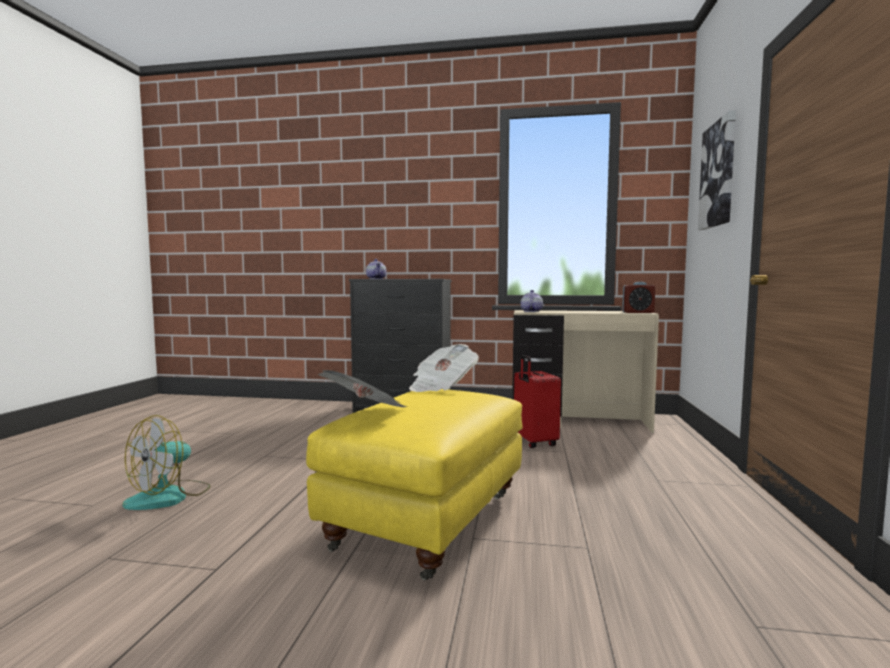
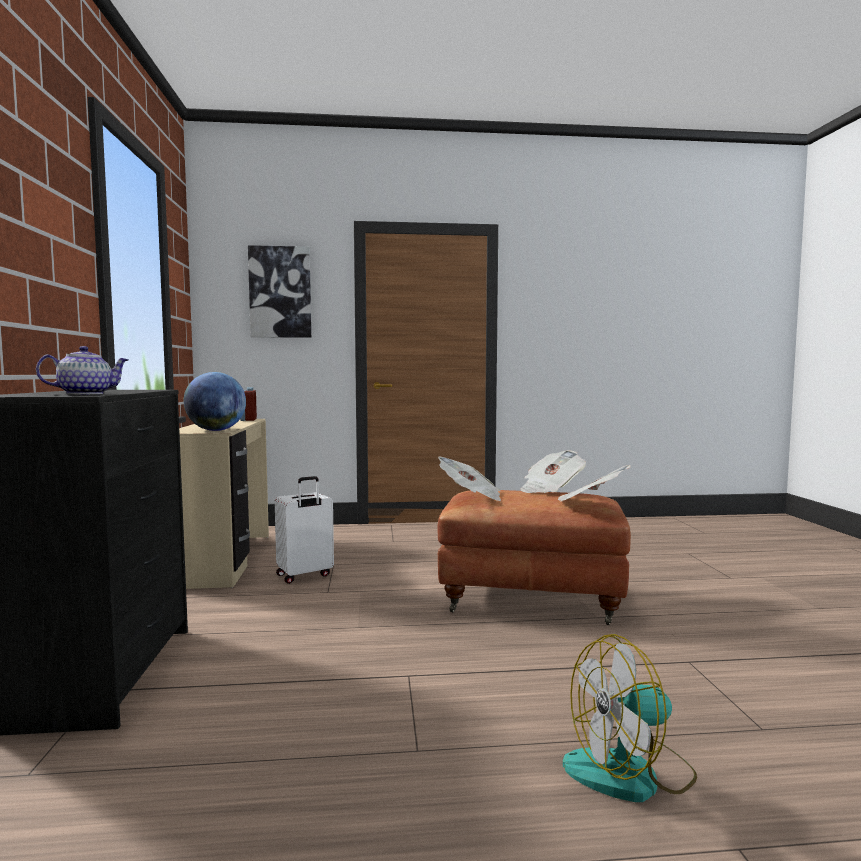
camera: 105 degrees left, 0 degrees up
fan [123,415,211,510] -> fan turned 150 degrees clockwise [563,634,697,802]
yellow ottoman [306,389,523,581] -> brown ottoman [437,490,631,625]
red suitcase [514,355,561,448] -> white suitcase [275,476,334,584]
teapot [521,290,543,312] -> globe [184,372,246,431]
none -> newspaper [520,450,586,493]

